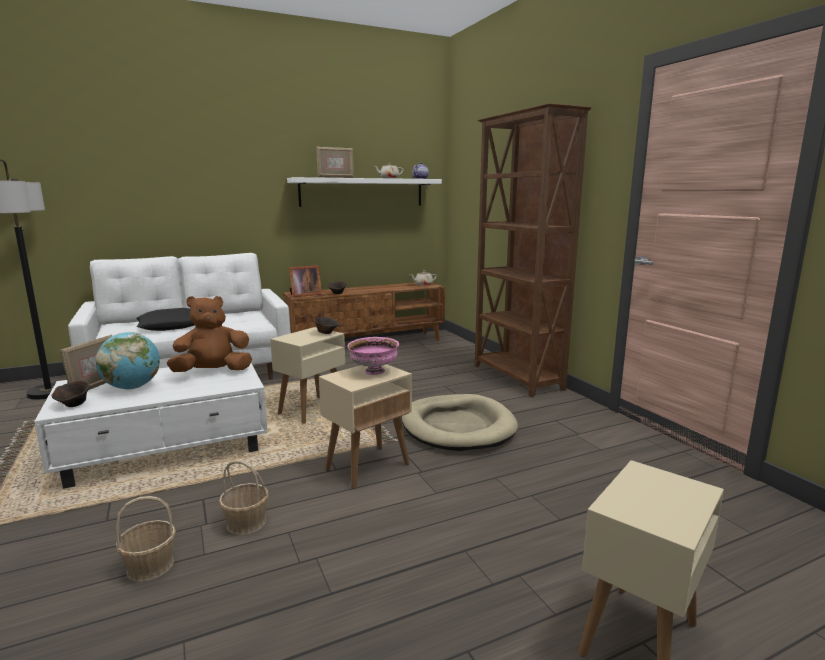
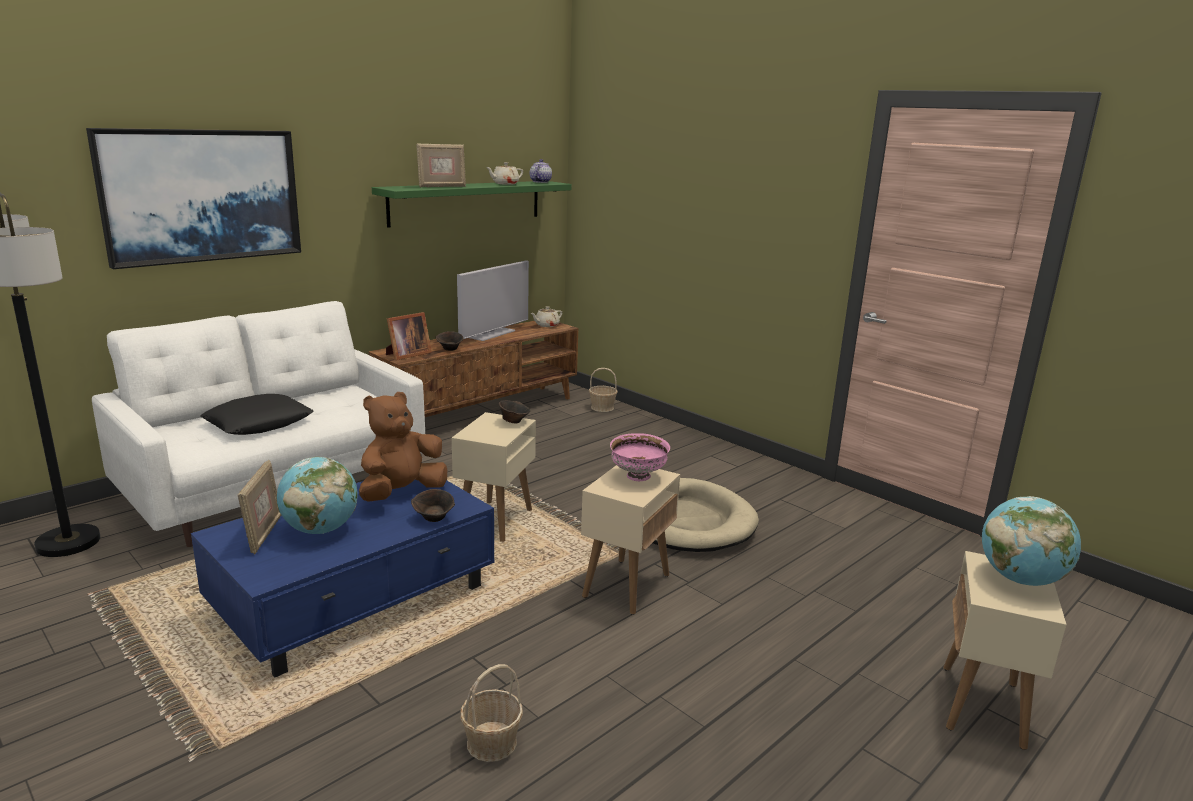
camera: 20 degrees left, 5 degrees up
white coffee table [34,363,268,489] -> blue coffee table [191,480,494,677]
brown bowl [52,381,90,407] -> brown bowl moved to [411,489,455,522]
basket [219,460,269,535] -> basket moved to [589,368,618,412]
white shelf [287,177,442,207] -> green shelf [372,181,572,228]
brown bookcase [475,103,592,397] -> none
none -> picture [86,128,301,269]
none -> television [457,260,529,341]
none -> globe [982,496,1081,586]

